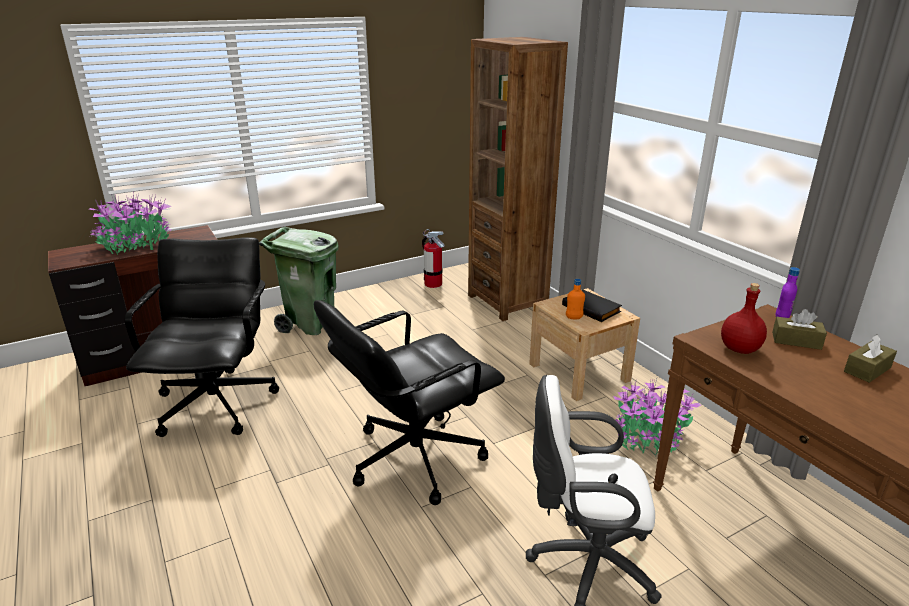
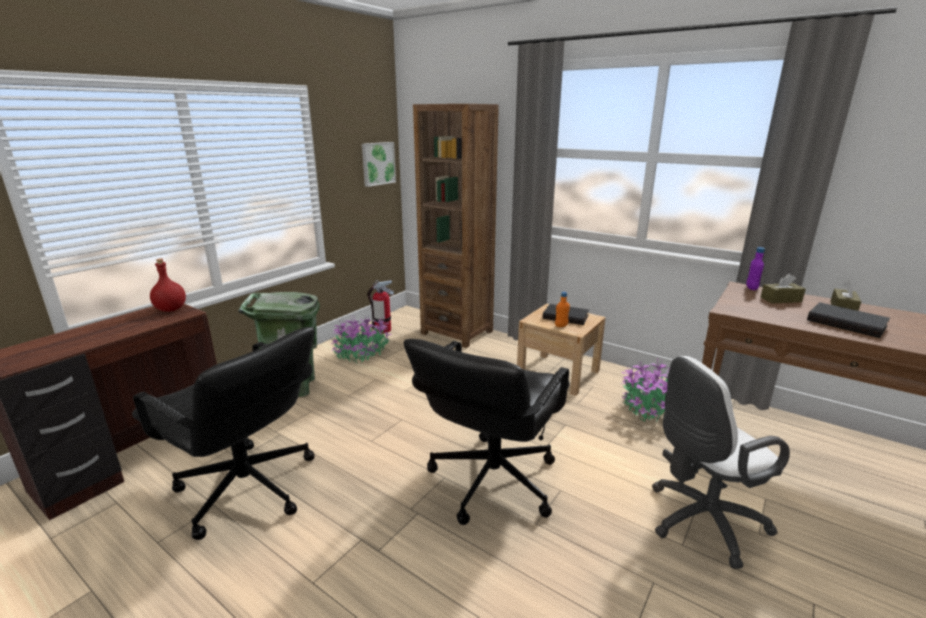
camera: 25 degrees left, 5 degrees down
potted plant [89,192,172,255] -> potted plant moved to [331,315,392,363]
black office chair [125,237,279,437] -> black office chair turned 150 degrees clockwise [132,327,315,540]
red bottle [721,283,767,354] -> red bottle moved to [150,258,186,312]
none -> picture [362,142,396,187]
none -> black book [807,302,890,338]

